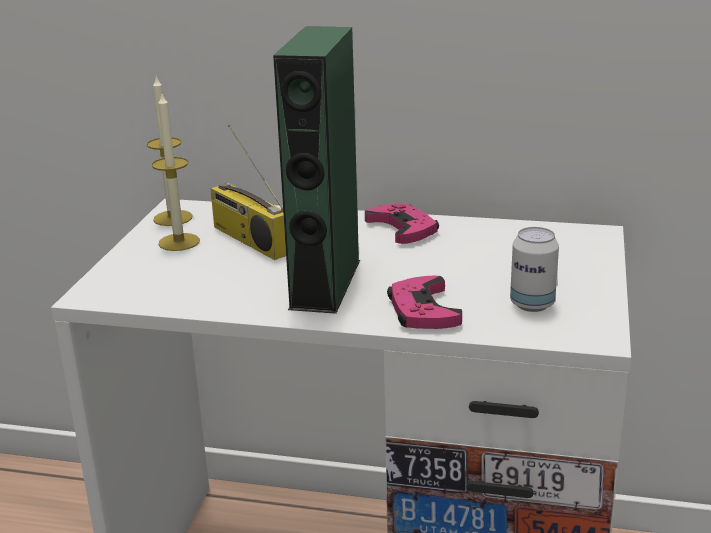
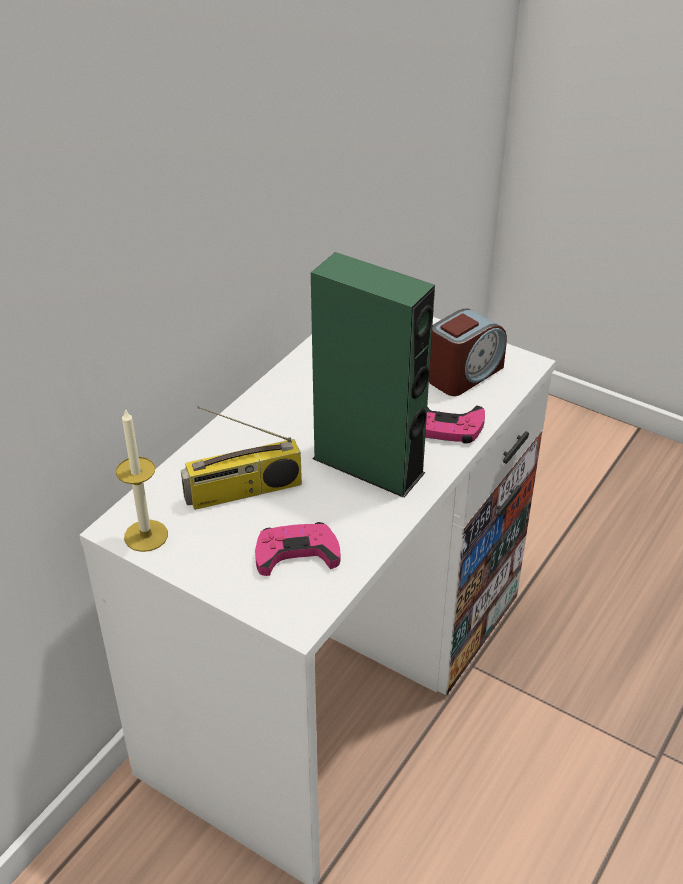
camera: 70 degrees left, 15 degrees up
candle [152,94,200,251] -> none
pink game controller [365,203,439,244] -> pink game controller moved to [255,522,340,576]
can [510,227,559,312] -> alarm clock [429,308,507,396]

